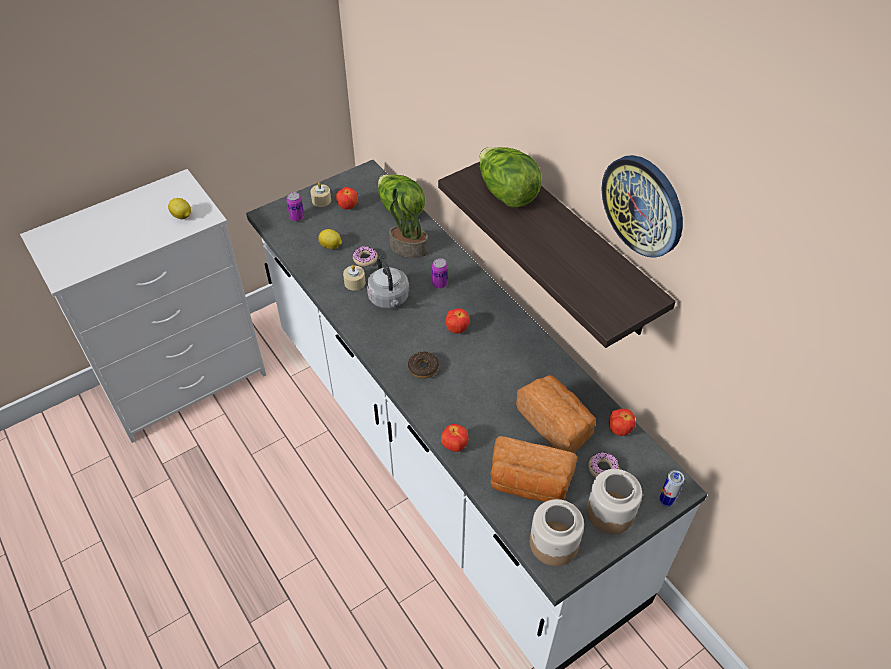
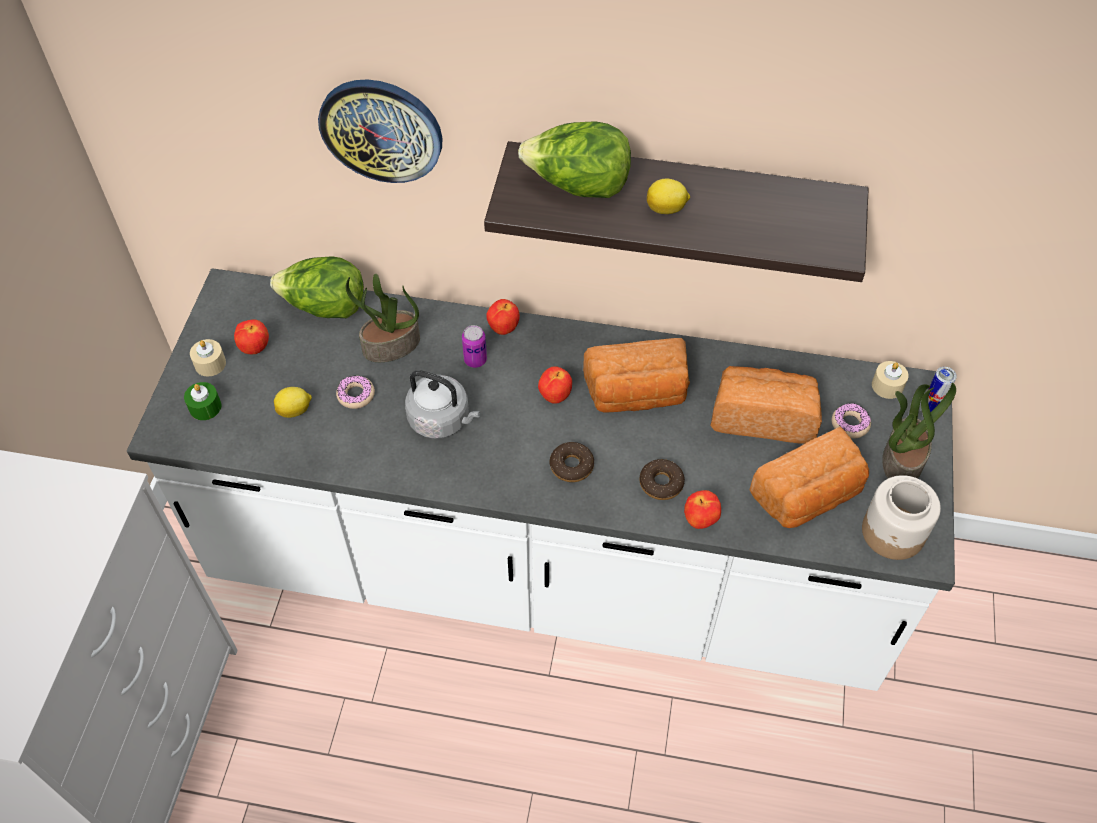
camera: 45 degrees left, 5 degrees up
lemon [168,198,191,219] -> lemon moved to [647,179,690,214]
can [286,192,304,221] -> green candle [184,382,221,420]
beige candle [343,265,365,291] -> beige candle moved to [872,361,909,399]
jar [587,469,642,534] -> potted plant [882,383,956,478]
wall clock [602,155,683,258] -> wall clock moved to [318,79,443,183]
apple [609,409,636,436] -> apple moved to [486,299,520,335]
none -> bread [583,338,690,413]
none -> donut [639,459,685,500]

